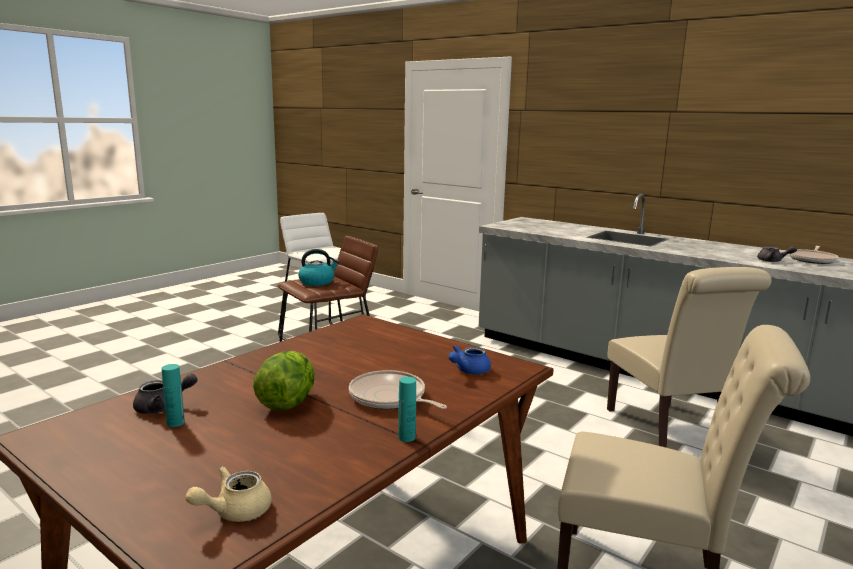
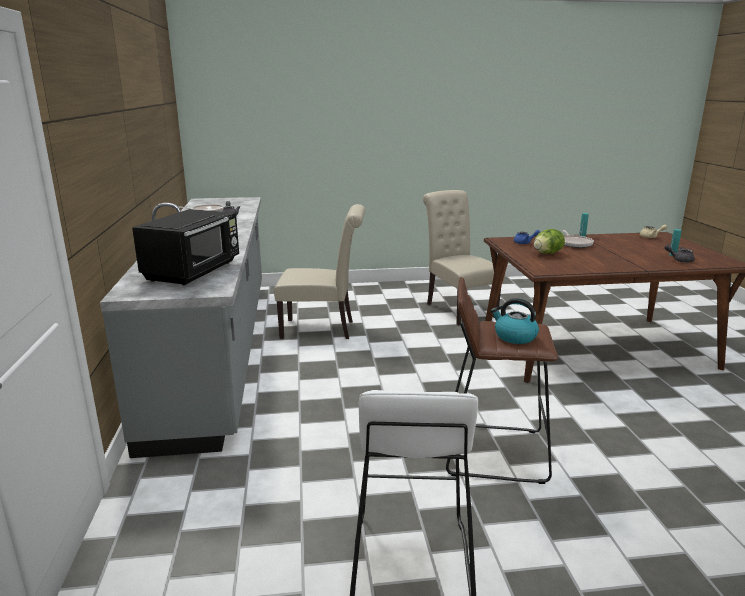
camera: 135 degrees left, 5 degrees up
lettuce [253,351,315,411] -> lettuce moved to [534,229,565,254]
beige chair [607,267,771,448] -> beige chair turned 60 degrees clockwise [274,204,365,339]
none -> black microwave [132,209,239,286]

